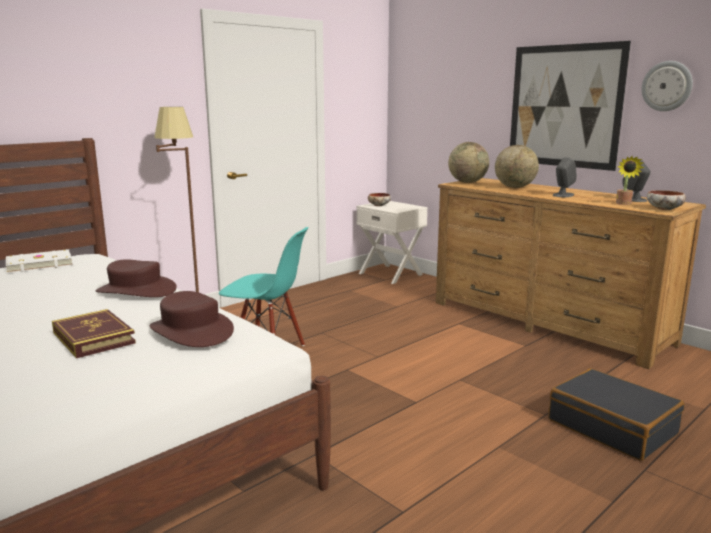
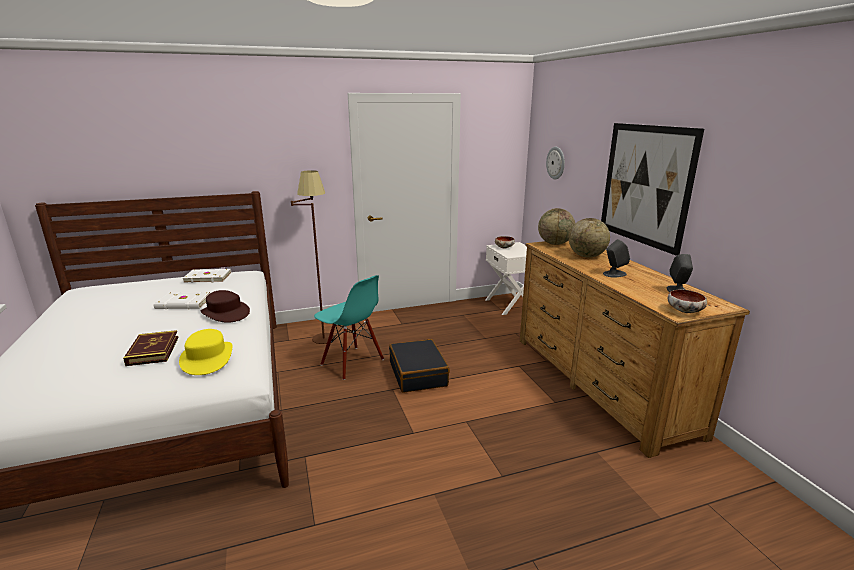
camera: 25 degrees right, 5 degrees up
brown hat [150,291,234,347] -> yellow hat [179,329,232,375]
black suitcase [548,368,684,461] -> black suitcase moved to [389,339,450,393]
potted plant [616,156,645,205] -> none
wall clock [642,61,693,111] -> wall clock moved to [546,147,565,180]
none -> white book [154,292,211,309]

